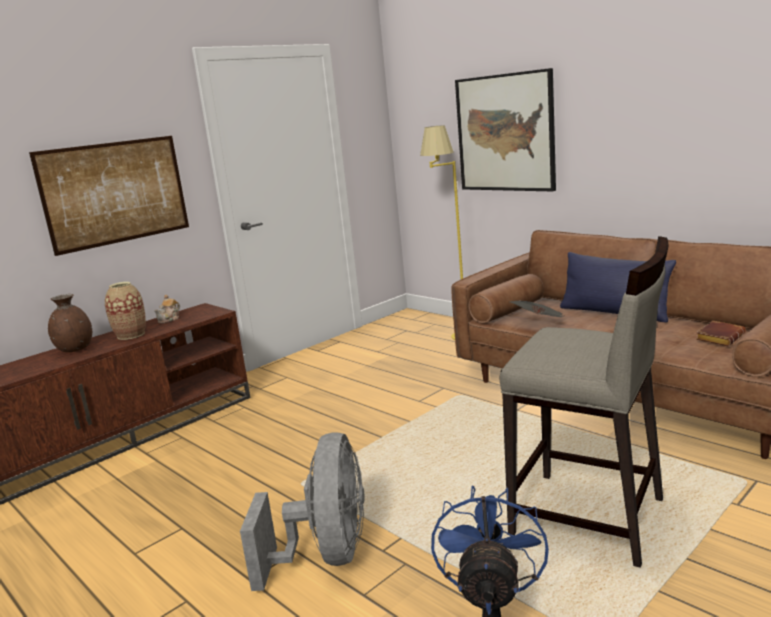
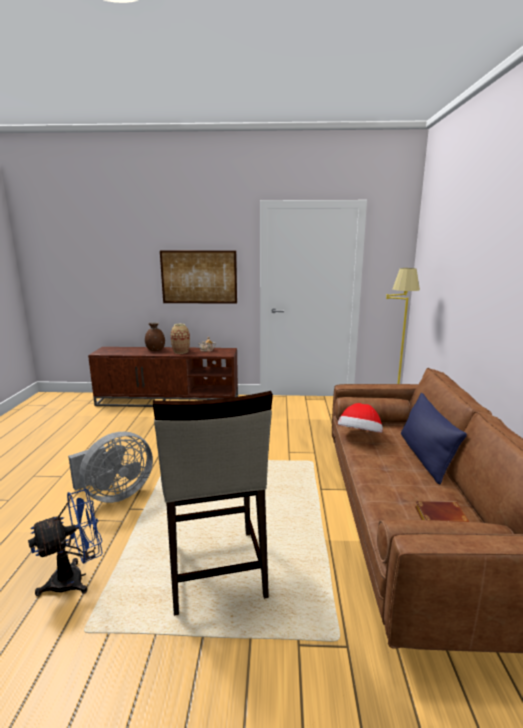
camera: 45 degrees right, 0 degrees up
picture [455,68,556,192] -> none
newspaper [510,301,564,317] -> hat [338,403,383,433]

